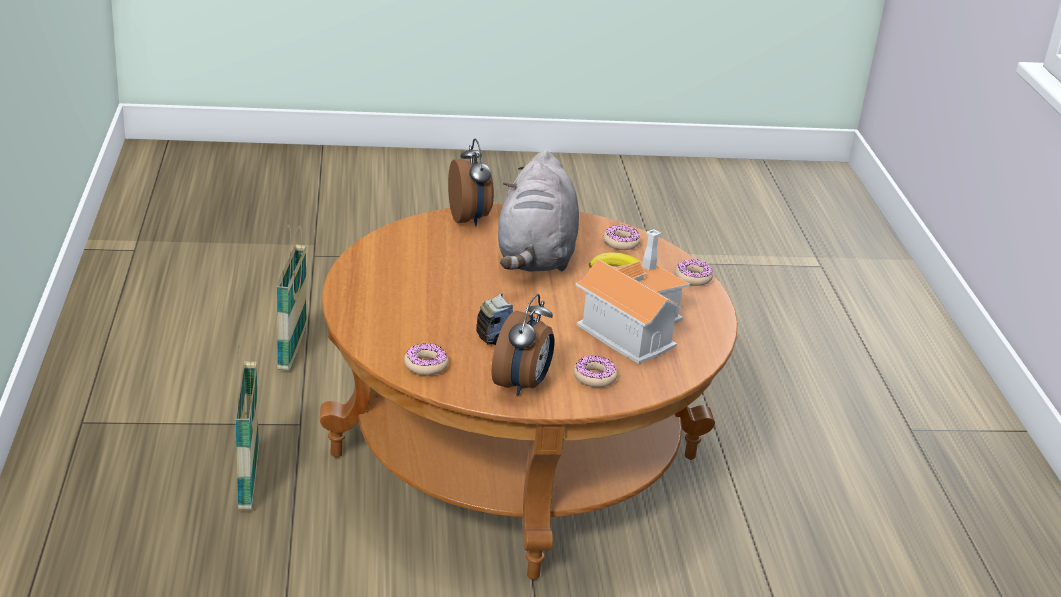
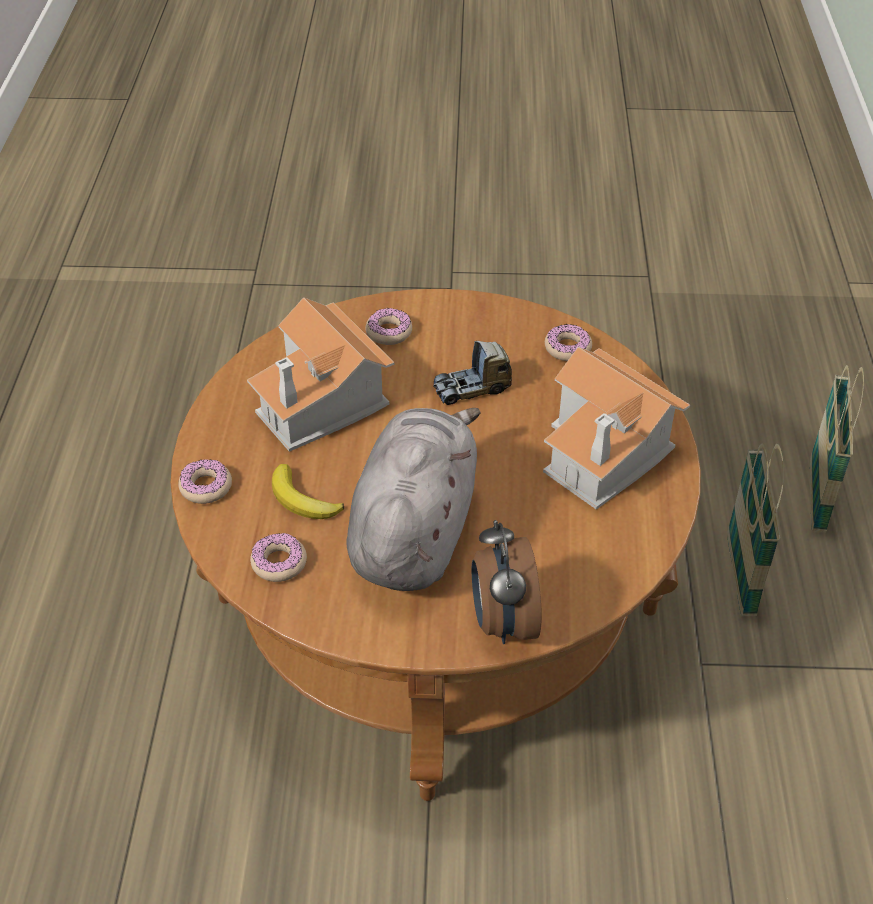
camera: 170 degrees left, 15 degrees up
basket [277,224,307,371] -> basket moved to [810,365,864,532]
alarm clock [492,294,555,396] -> none
none -> toy house [543,347,690,509]

